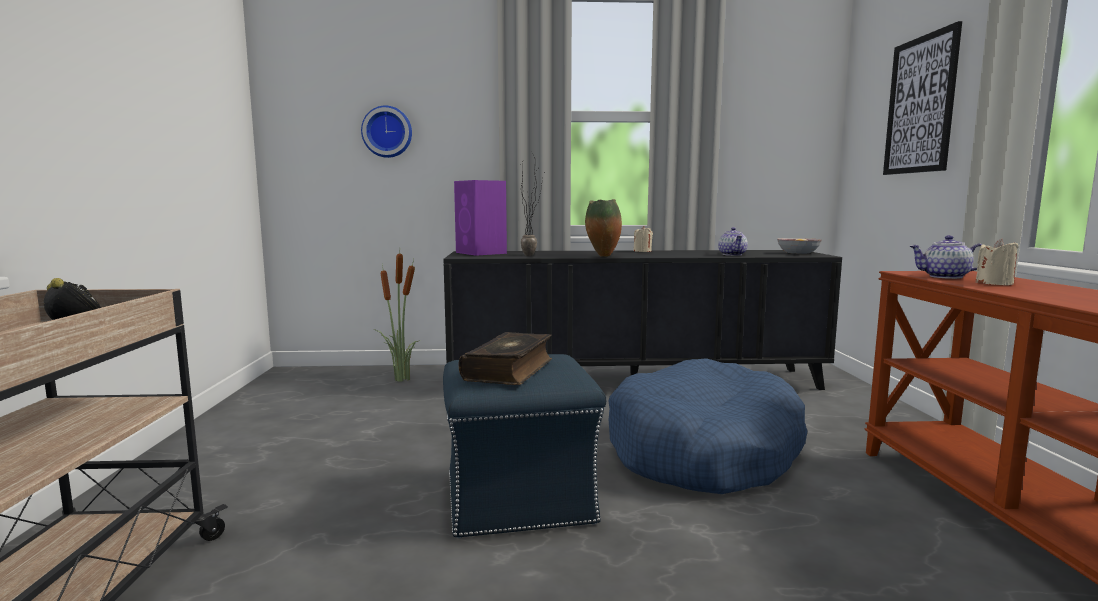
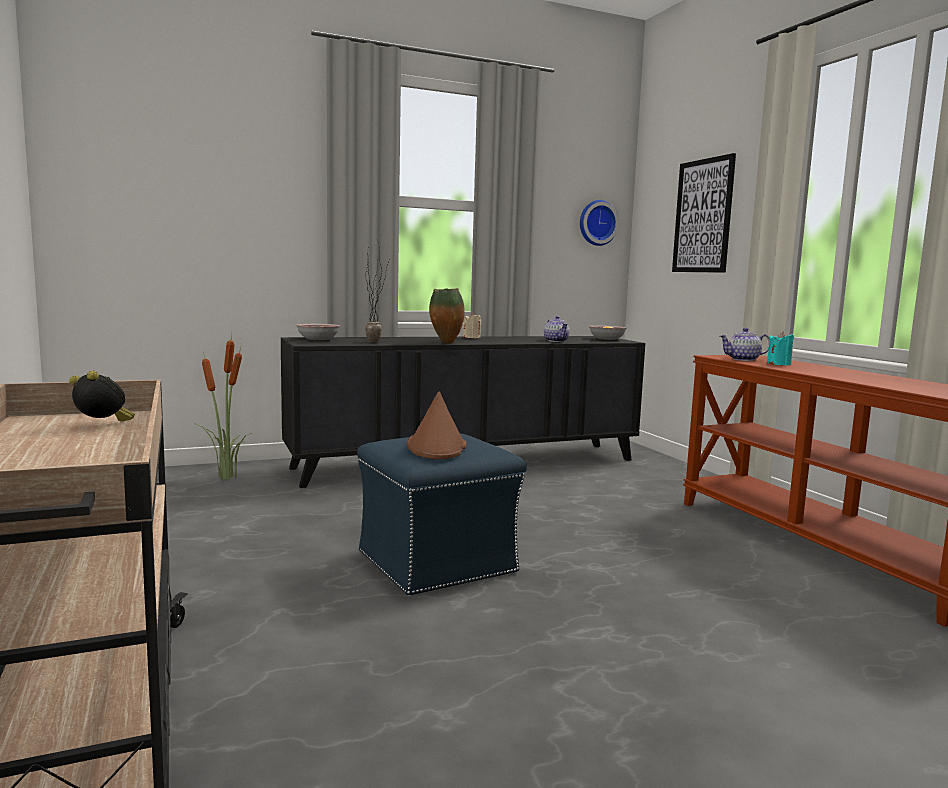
camera: 20 degrees left, 0 degrees up
wall clock [361,106,412,158] -> wall clock moved to [580,200,619,246]
purple speaker [454,180,507,256] -> bowl [296,324,340,340]
book [458,332,552,385] -> brown hat [407,391,466,459]
blue dog bed [609,358,807,494] -> none
beige candle [975,239,1018,285] -> turquoise candle [767,331,794,365]

